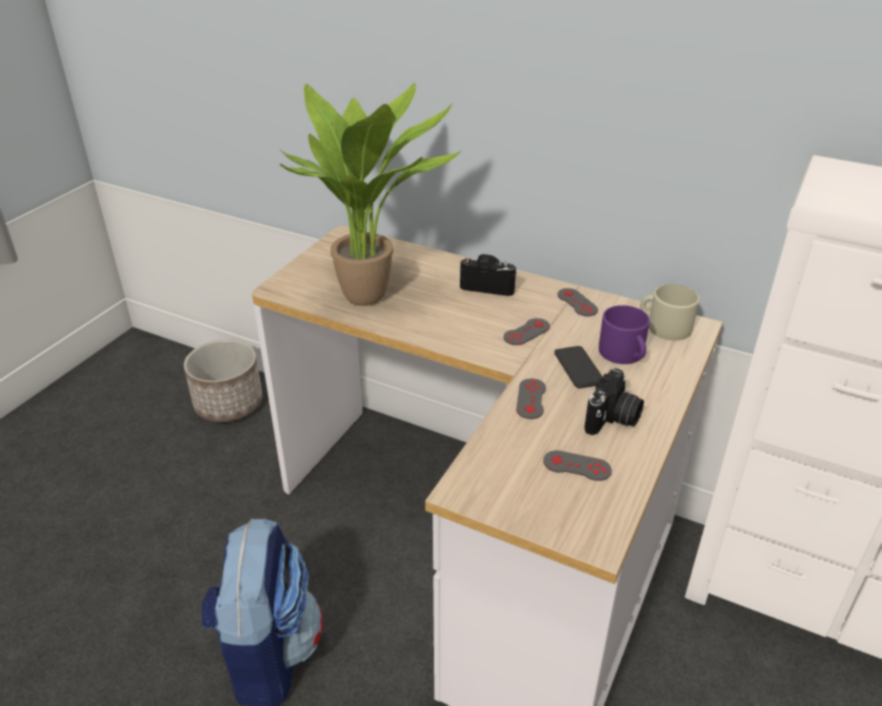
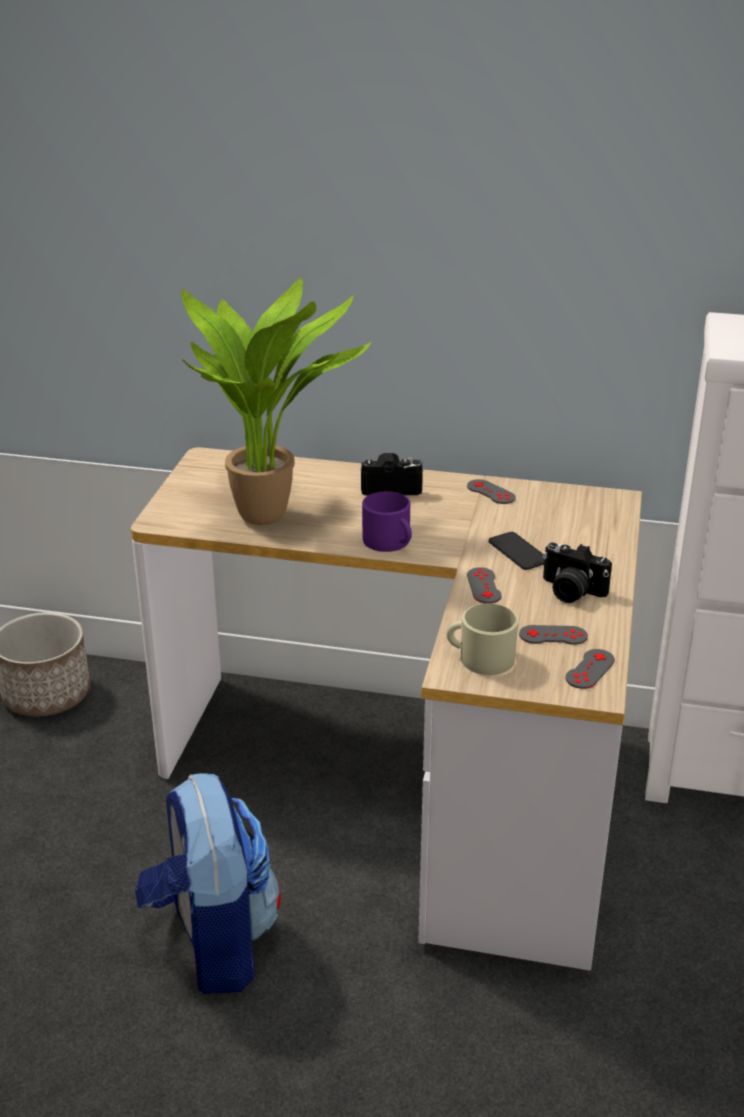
camera: 15 degrees left, 5 degrees down
grey game controller [504,318,550,345] -> grey game controller moved to [566,649,615,689]
camera [584,368,644,435] -> camera turned 105 degrees clockwise [543,543,612,603]
purple mug [599,305,650,364] -> purple mug moved to [362,491,412,552]
beige mug [640,284,699,341] -> beige mug moved to [447,603,518,675]

